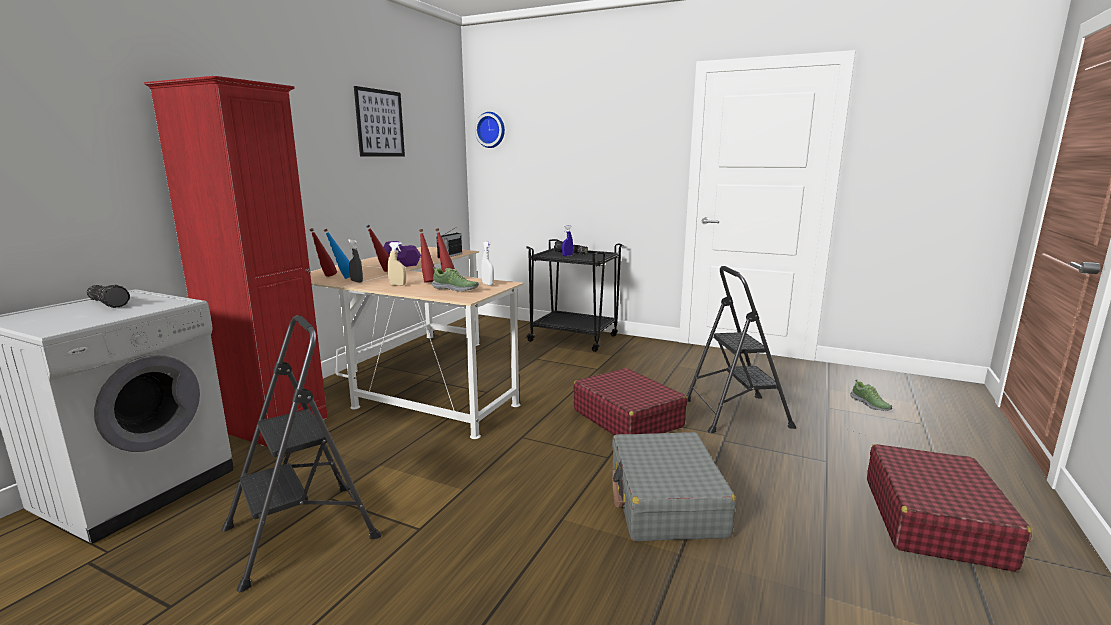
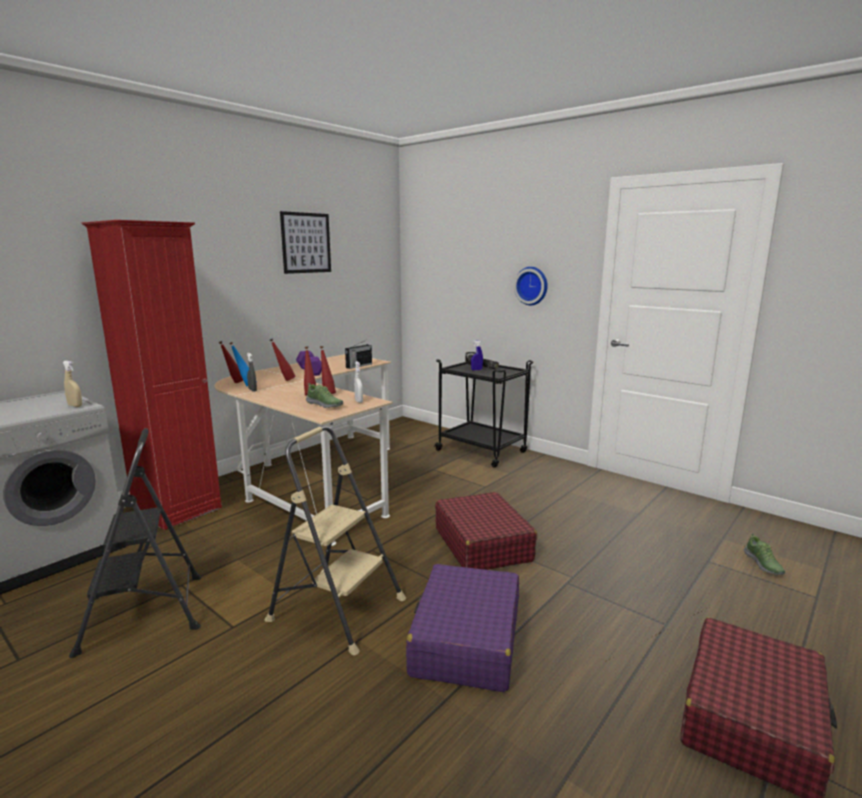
camera: 15 degrees right, 0 degrees up
flashlight [87,285,130,308] -> none
beige spray bottle [387,242,406,286] -> beige spray bottle moved to [63,361,82,407]
wall clock [475,112,505,148] -> wall clock moved to [514,267,548,305]
grey suitcase [612,432,736,541] -> purple suitcase [406,564,519,692]
black step ladder [686,266,796,433] -> none
none -> beige step ladder [265,426,406,655]

